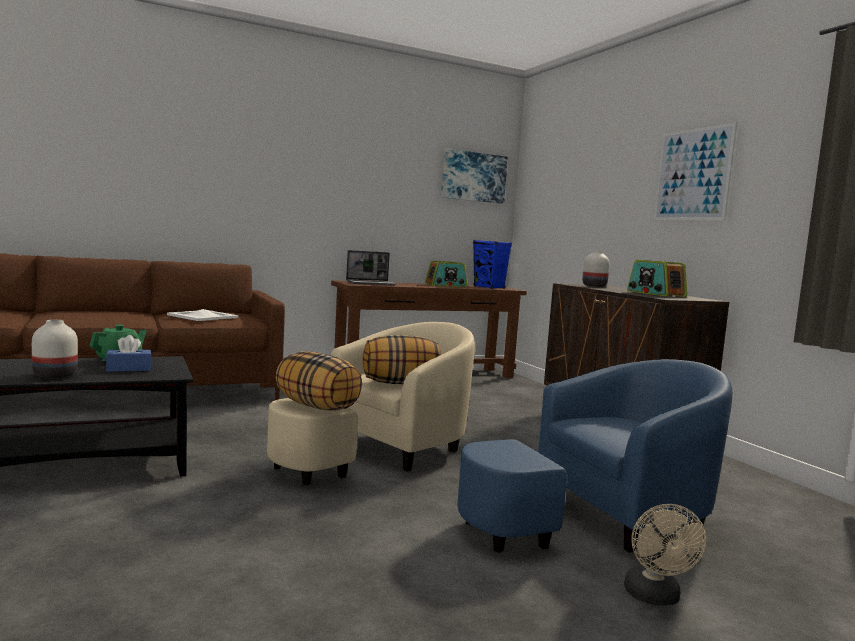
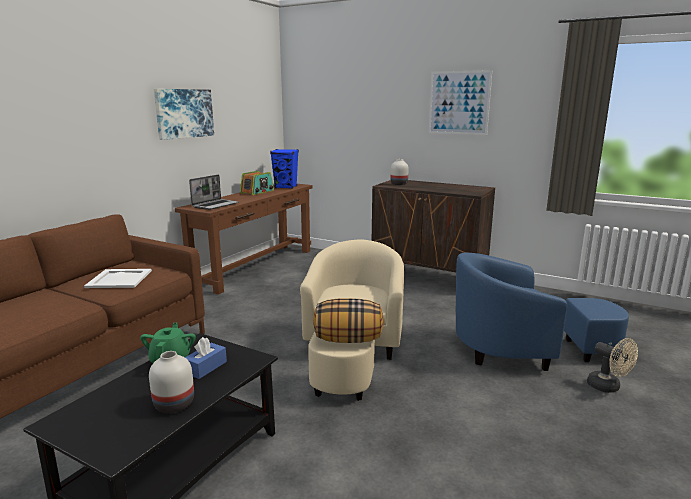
camera: 35 degrees left, 10 degrees up
pillow [363,335,441,384] -> none
picture [441,148,508,204] -> picture moved to [154,89,214,140]
blue armchair [457,359,733,553] -> blue armchair turned 120 degrees counterclockwise [456,252,629,371]
radio [627,260,687,297] -> none

